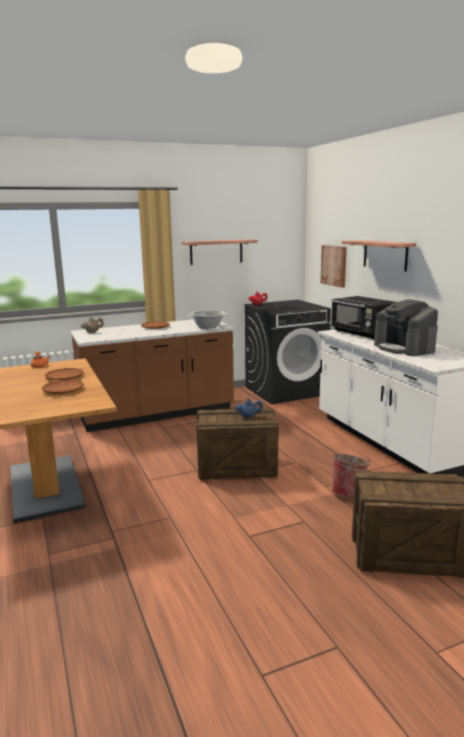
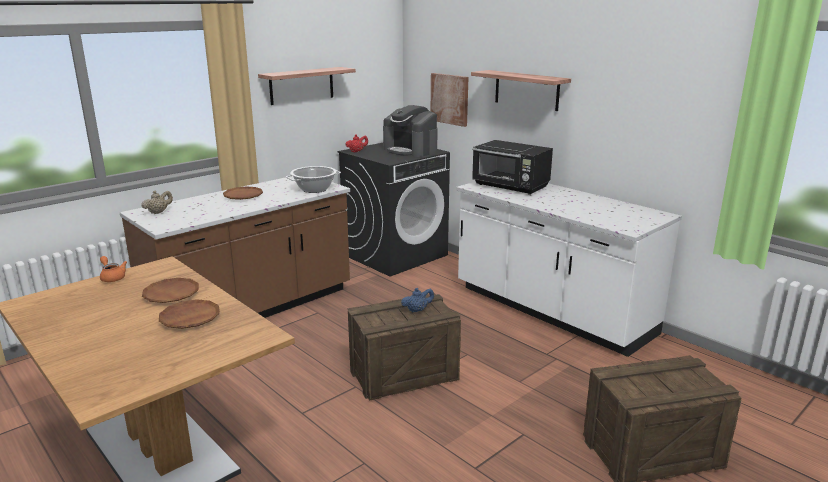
camera: 20 degrees left, 5 degrees up
bucket [332,454,371,498] -> none
coffee machine [374,300,438,356] -> coffee machine moved to [383,105,438,157]

